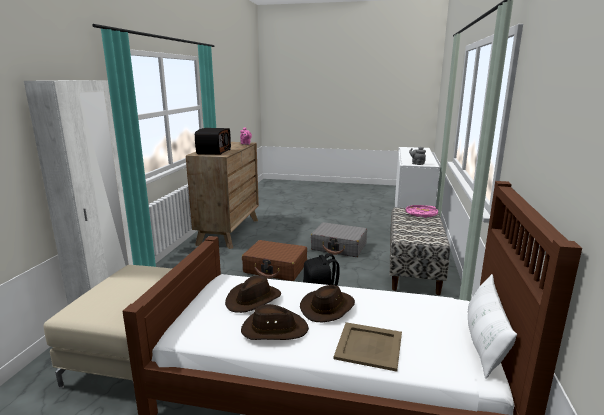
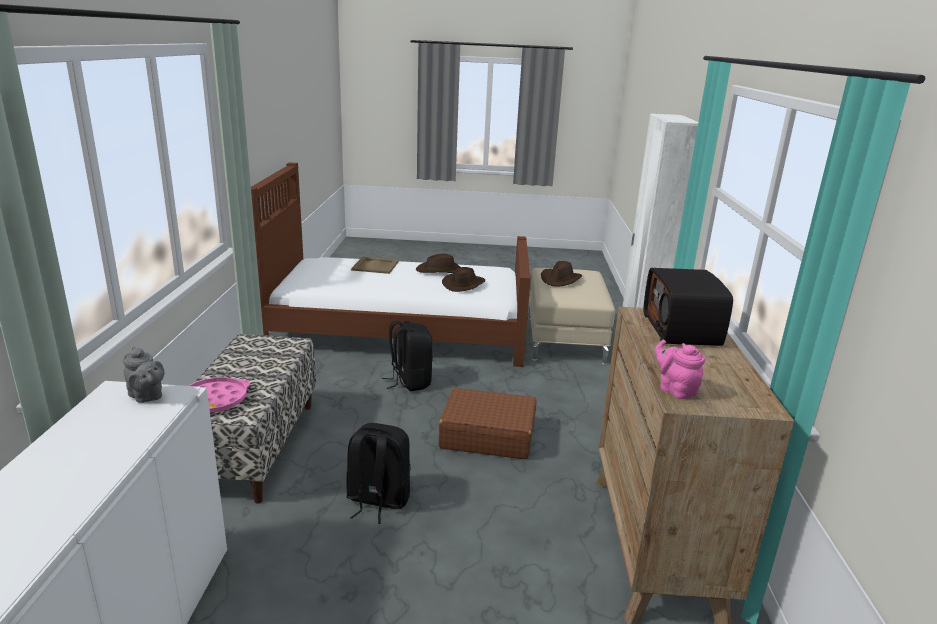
camera: 170 degrees right, 5 degrees up
brown hat [300,285,355,322] -> brown hat moved to [541,261,582,287]
grey suitcase [311,222,367,257] -> black backpack [346,423,410,524]
white pillow [468,274,517,379] -> none

